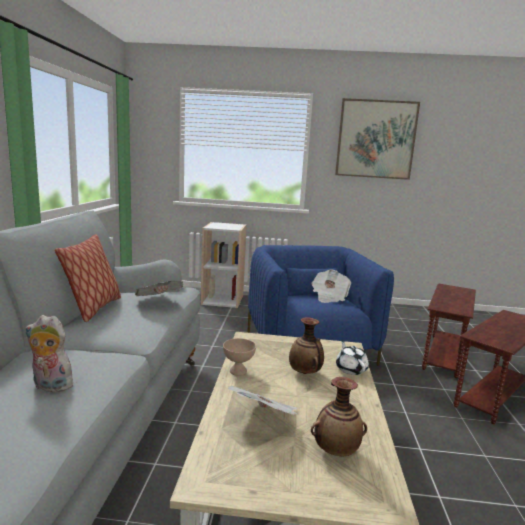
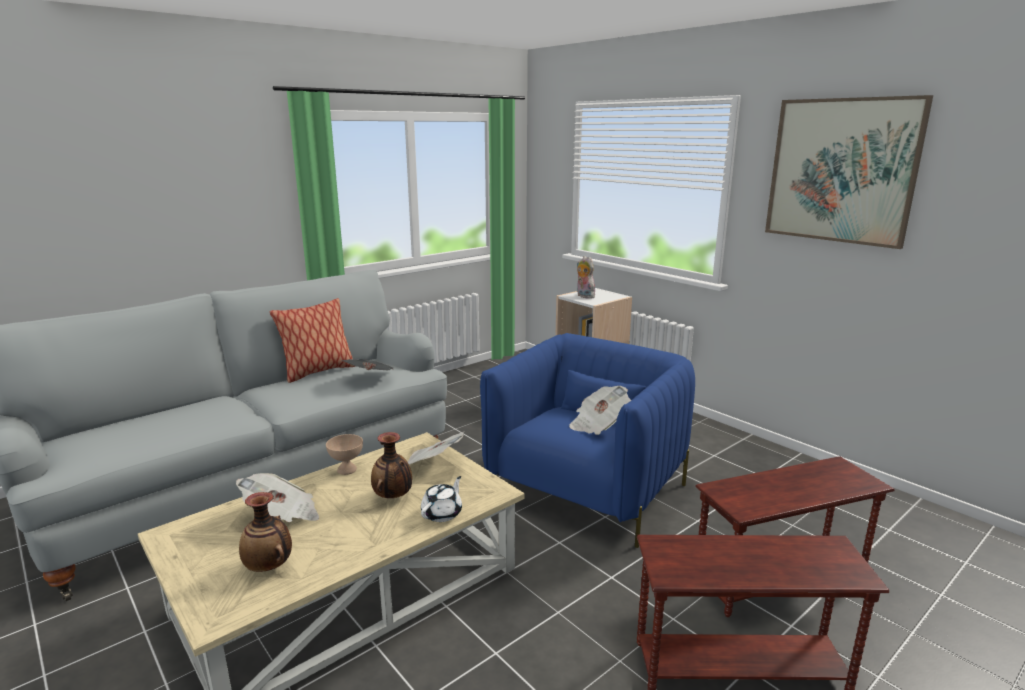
camera: 45 degrees right, 5 degrees up
plush toy [25,315,75,392] -> plush toy moved to [577,256,595,299]
none -> newspaper [407,432,464,465]

